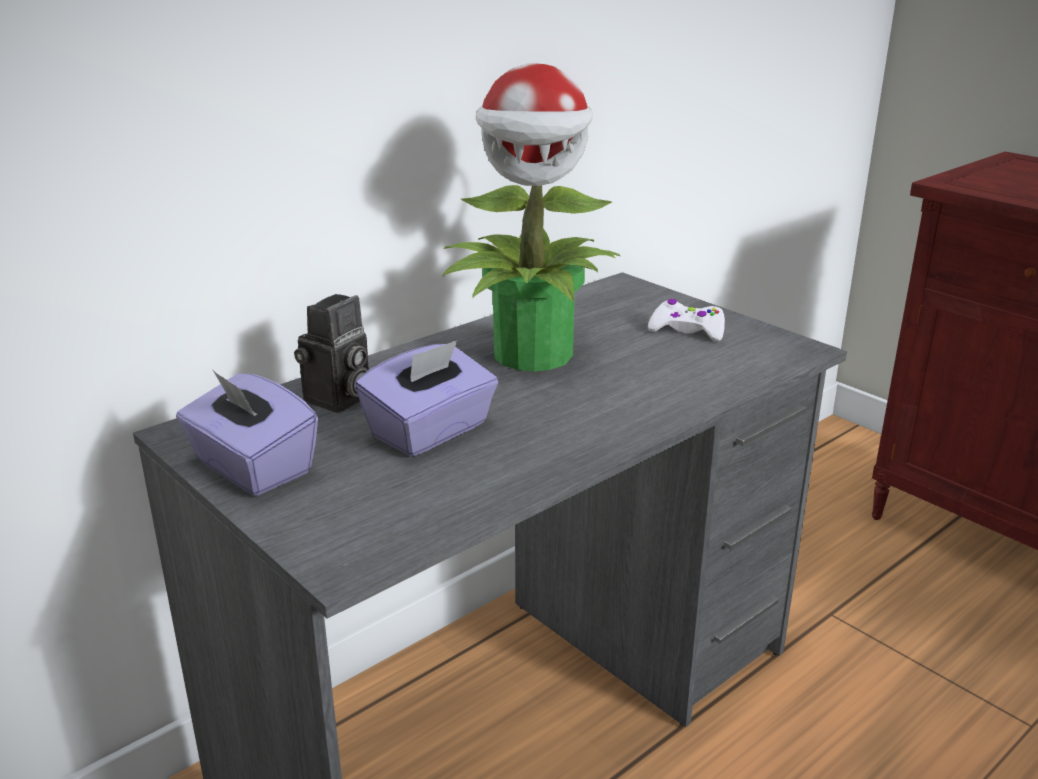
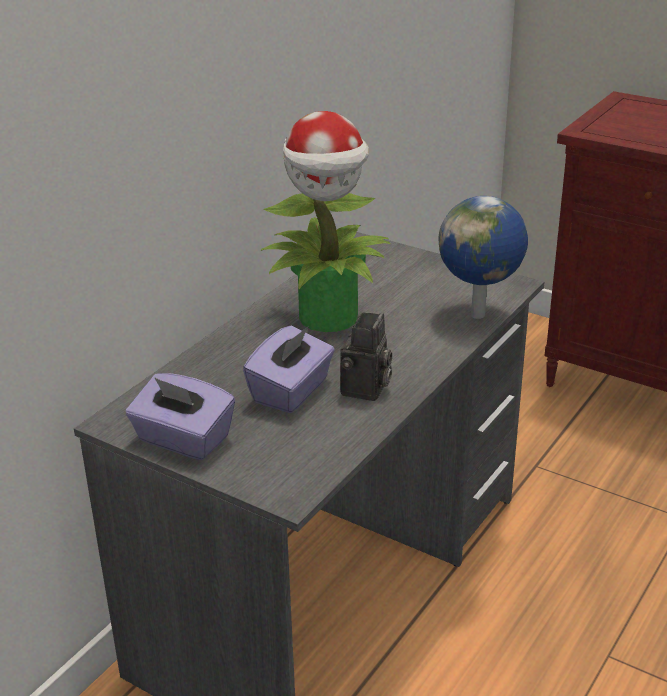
camera: 15 degrees left, 5 degrees up
camera [294,294,369,413] -> camera moved to [340,312,392,401]
white game controller [648,299,725,341] -> none
none -> globe [438,196,528,319]

